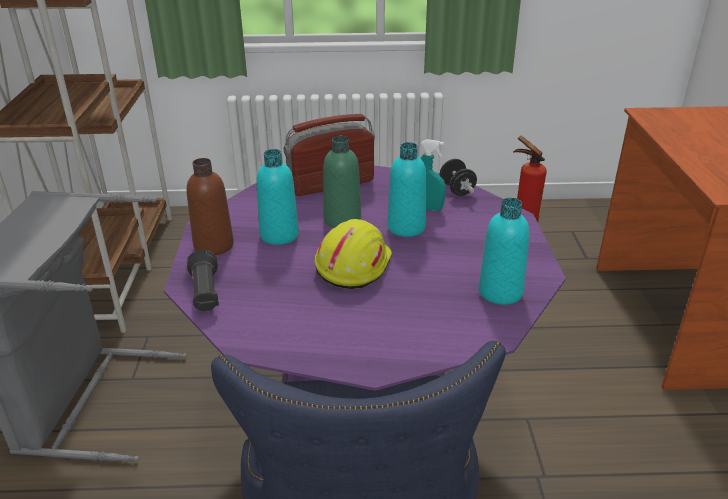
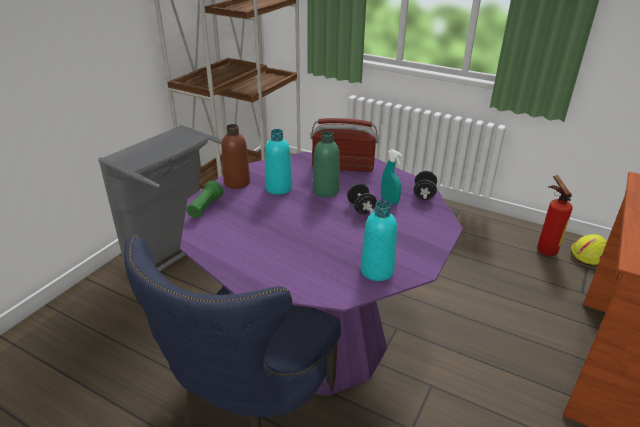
camera: 30 degrees right, 0 degrees up
black flashlight [187,250,219,311] -> green flashlight [186,181,223,218]
yellow hard hat [314,219,392,289] -> yellow hard hat moved to [571,234,607,266]
turquoise bottle [387,142,426,237] -> black dumbbell [347,184,377,214]

